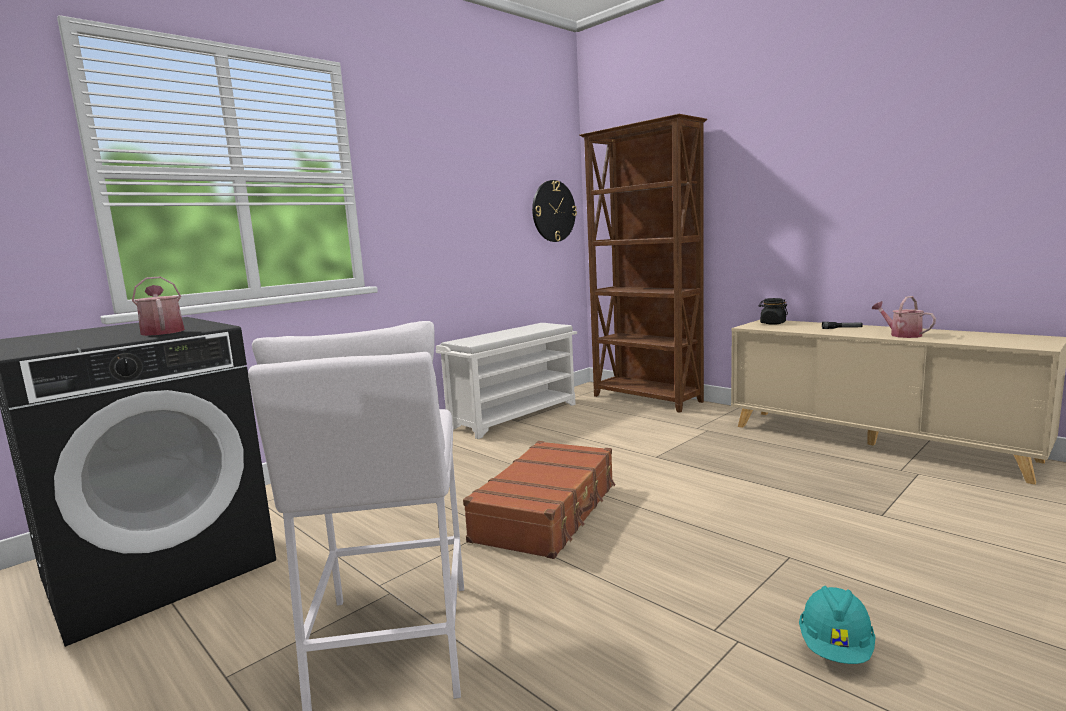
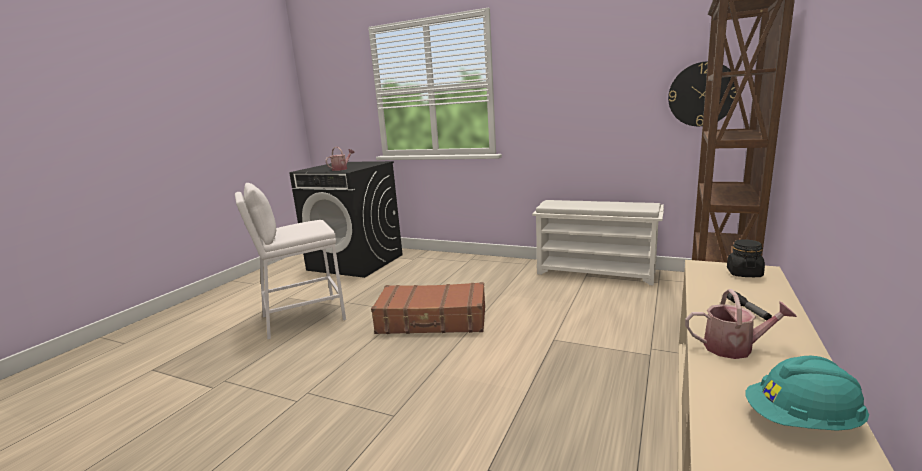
camera: 70 degrees right, 5 degrees up
turquoise hard hat [799,586,876,664] -> turquoise hard hat moved to [745,356,869,431]
watering can [871,296,936,338] -> watering can turned 60 degrees clockwise [685,289,797,359]

